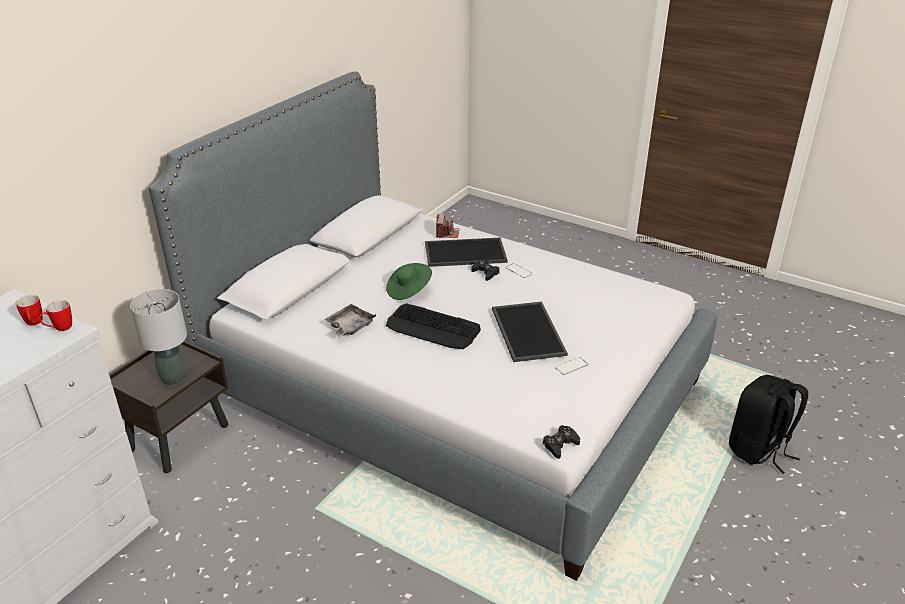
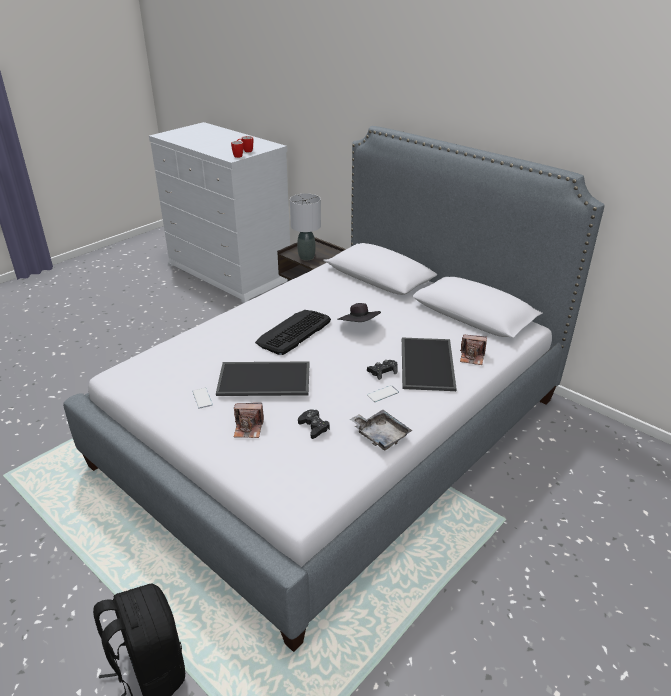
camera: 100 degrees right, 0 degrees up
grey tray [324,304,376,336] -> grey tray moved to [350,410,413,451]
green hat [386,263,432,300] -> black hat [337,303,381,322]
black game controller [543,425,580,459] -> black game controller moved to [298,409,330,439]
none -> camera [234,403,264,438]

